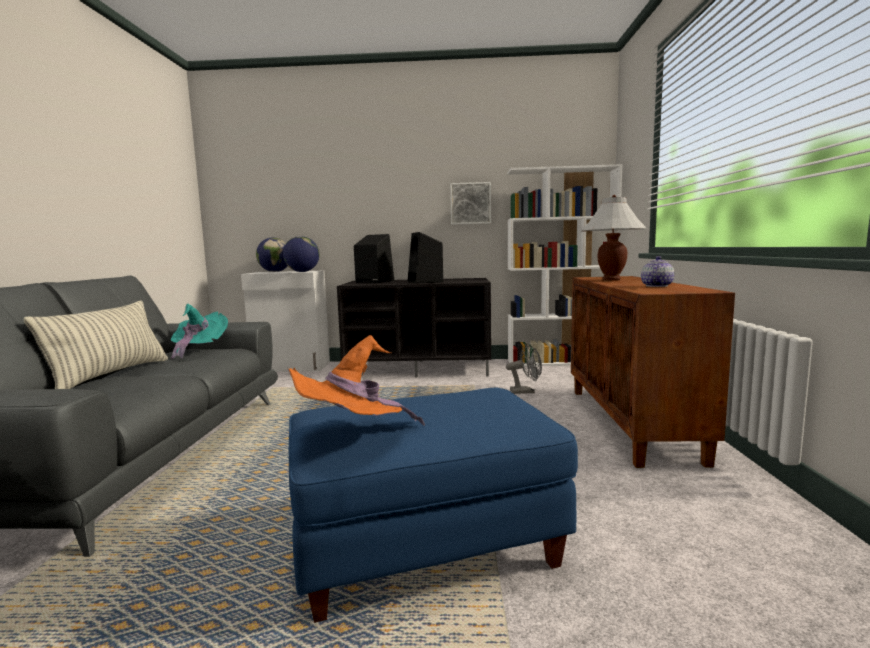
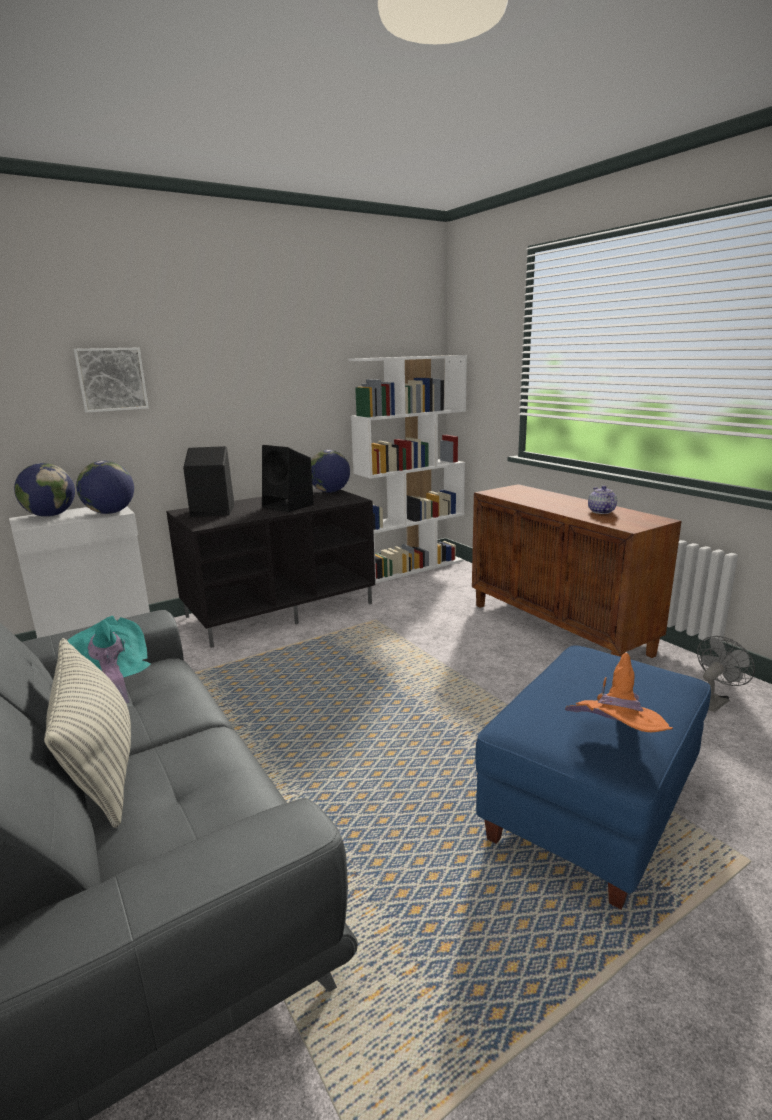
camera: 35 degrees left, 10 degrees up
picture [450,182,491,225] -> picture moved to [74,348,149,413]
grey fan [506,343,542,394] -> grey fan moved to [697,636,755,712]
white table lamp [581,195,647,281] -> none
none -> globe [311,450,350,493]

